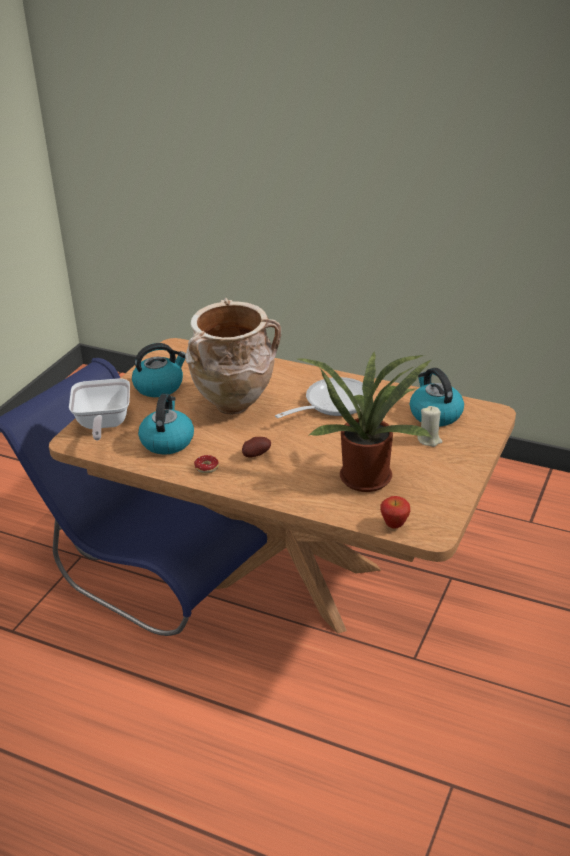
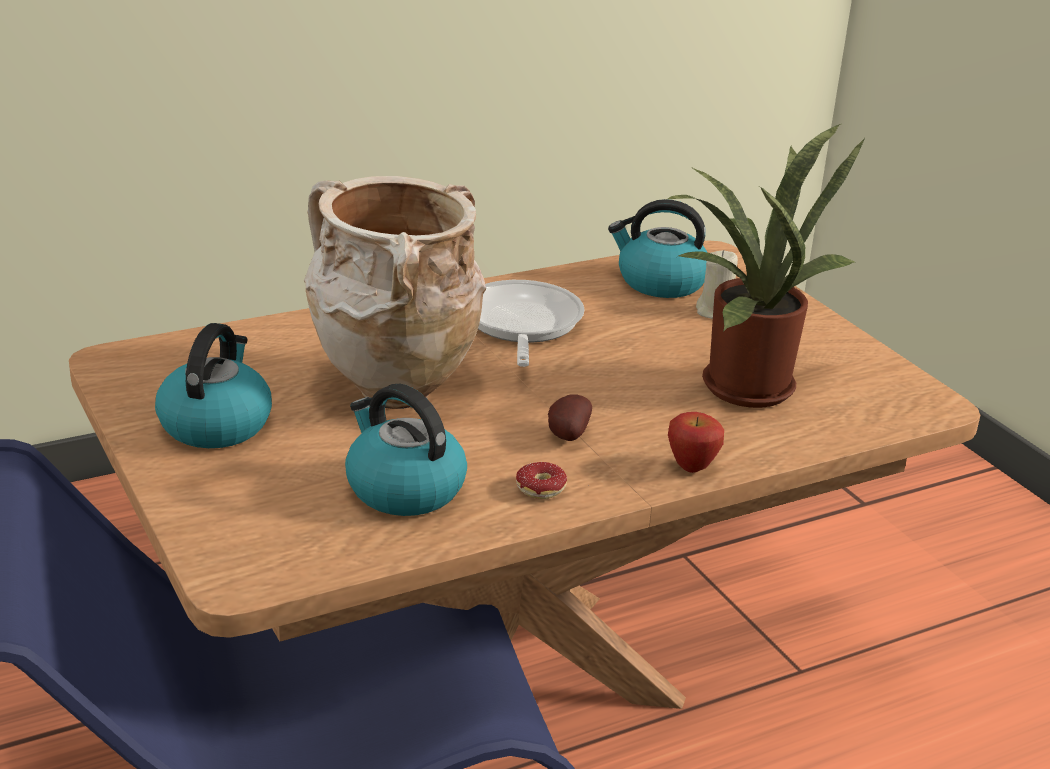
camera: 55 degrees left, 5 degrees down
frying pan [69,378,130,440] -> none
apple [380,496,410,529] -> apple moved to [668,412,724,473]

